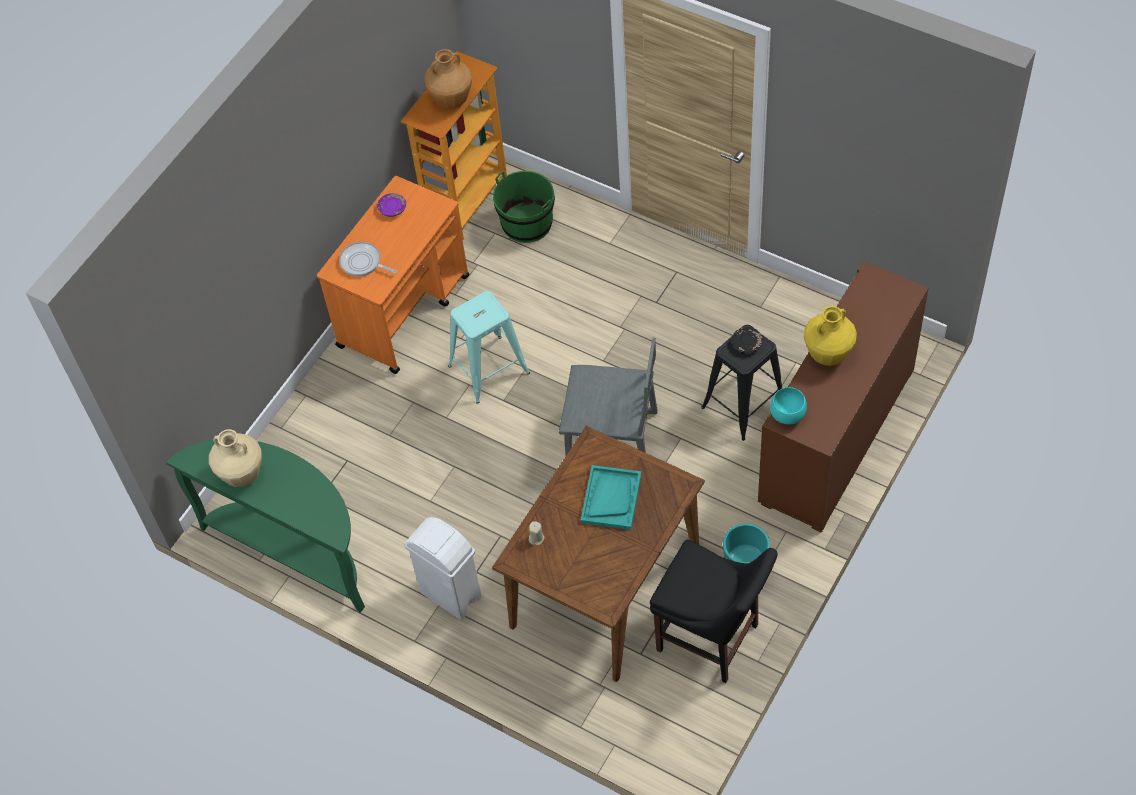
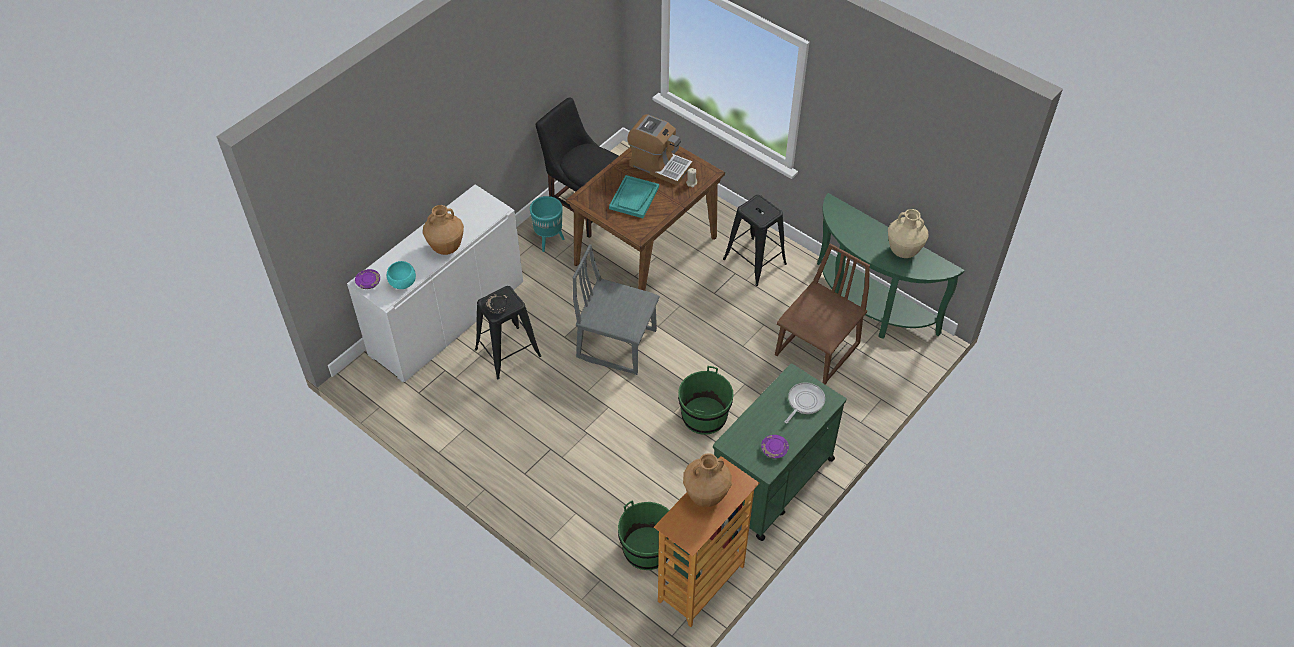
camera: 175 degrees left, 5 degrees down
orange cart [317,176,470,374] -> green cart [713,364,846,541]
frying pan [339,242,397,277] -> frying pan turned 90 degrees counterclockwise [785,382,825,423]
white trash can [404,517,482,620] -> black stool [723,195,787,286]
turquoise stool [448,291,530,404] -> green bucket [678,366,733,435]
brown cabinet [758,261,929,533] -> white cabinet [347,185,523,383]
turquoise bowl [770,387,807,424] -> turquoise bowl moved to [387,261,416,289]
yellow vase [804,306,857,366] -> brown vase [423,205,464,255]
none -> purple plate [355,269,380,289]
none -> coffee machine [627,114,693,186]
none -> brown chair [775,243,870,384]

